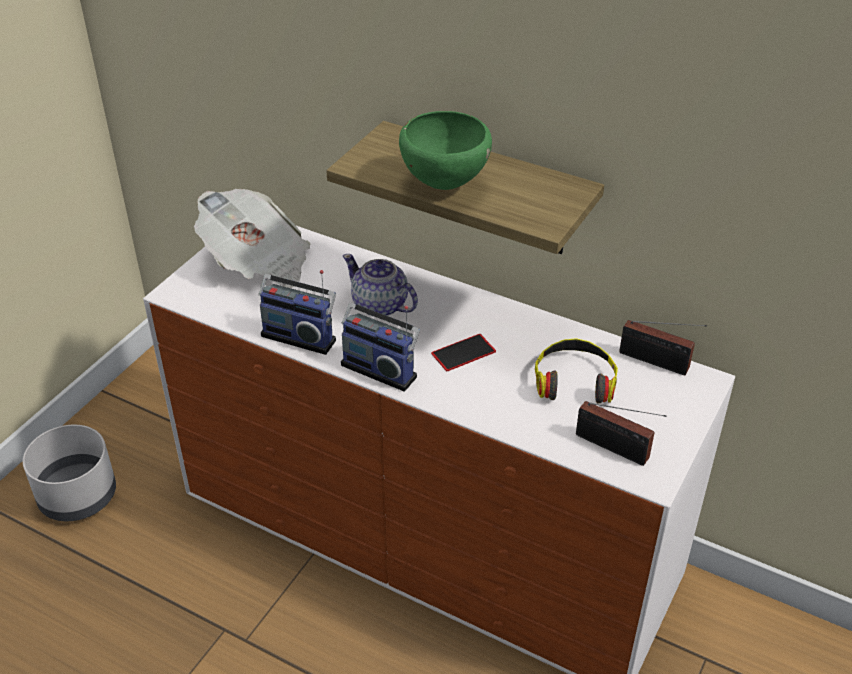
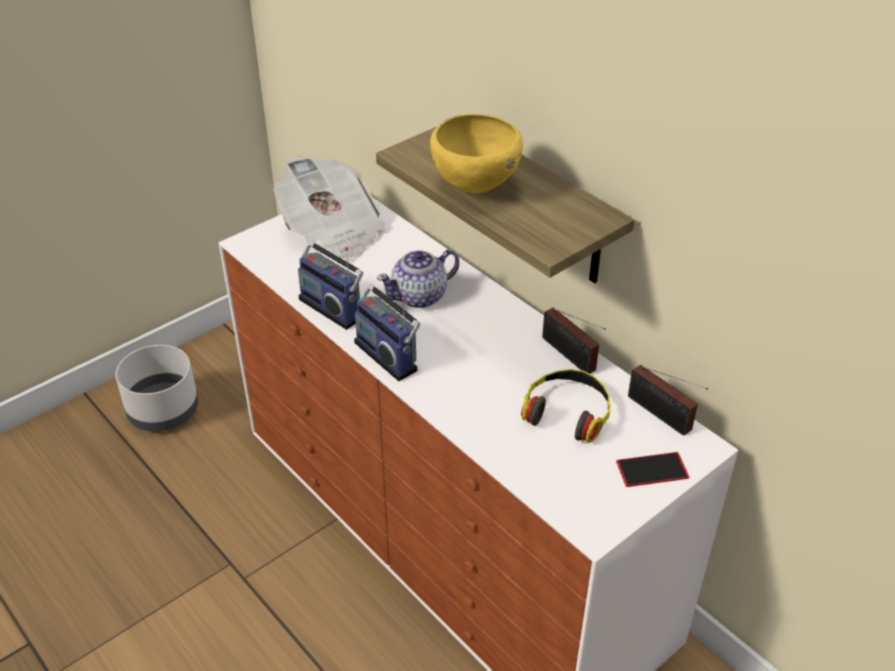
camera: 20 degrees right, 0 degrees up
teapot [343,254,418,317] -> teapot turned 90 degrees counterclockwise [377,249,459,308]
green bowl [399,111,492,190] -> yellow bowl [430,114,523,193]
phone [431,334,496,371] -> phone moved to [616,452,689,487]
radio [576,401,667,466] -> radio moved to [542,308,606,374]

